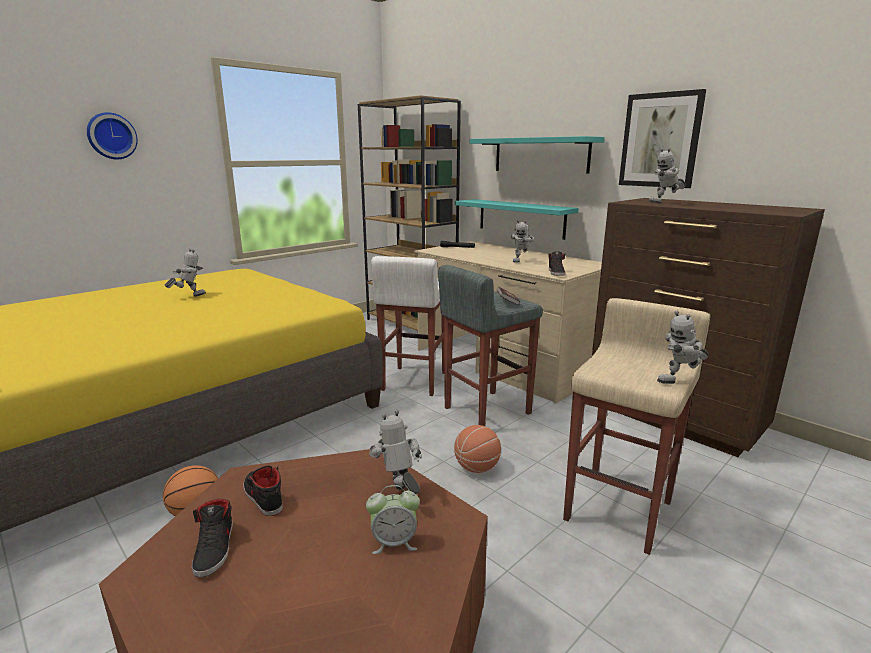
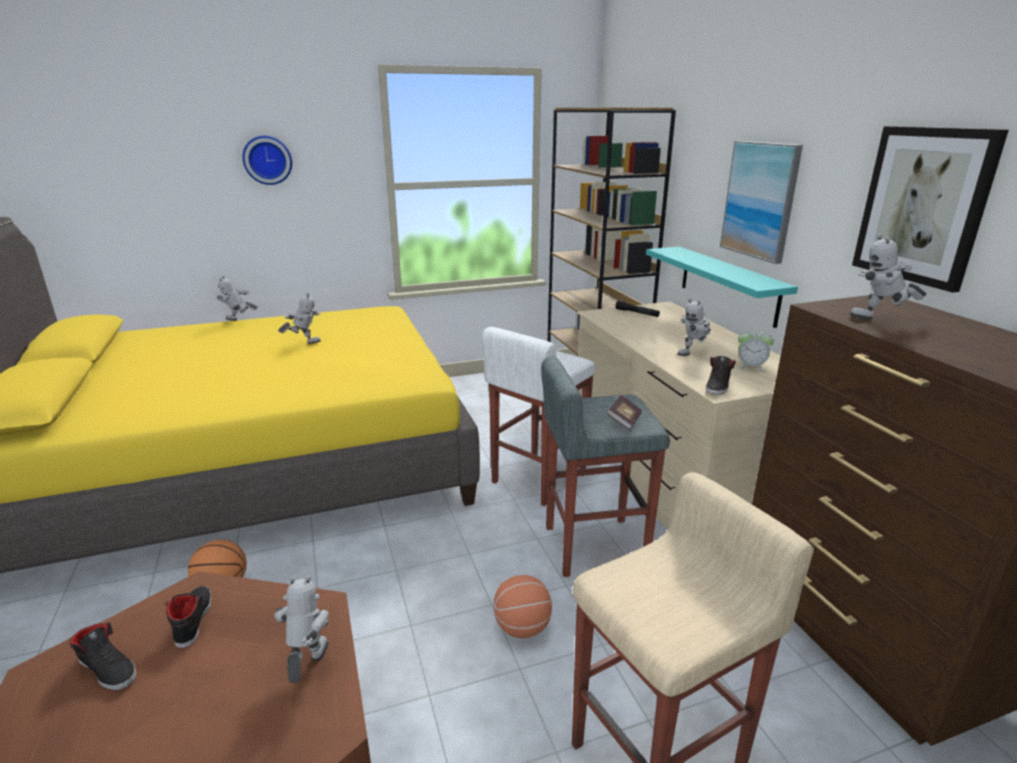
camera: 25 degrees right, 5 degrees up
black shoe [192,499,233,577] -> black shoe turned 75 degrees counterclockwise [70,622,136,690]
alarm clock [366,485,420,554] -> alarm clock moved to [737,327,774,372]
turquoise shelf [469,136,605,174] -> picture [720,141,803,264]
toy robot [657,311,709,384] -> toy robot moved to [216,276,258,321]

